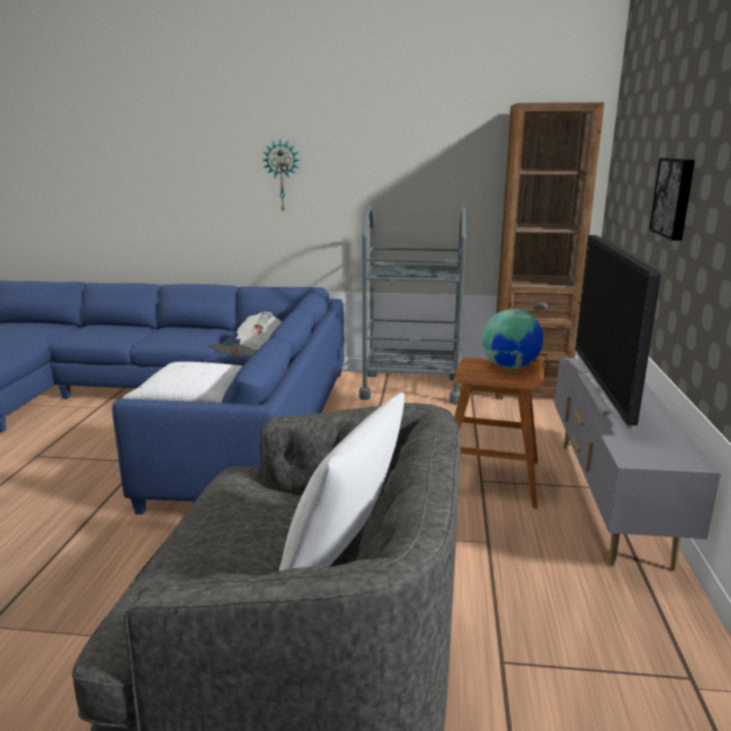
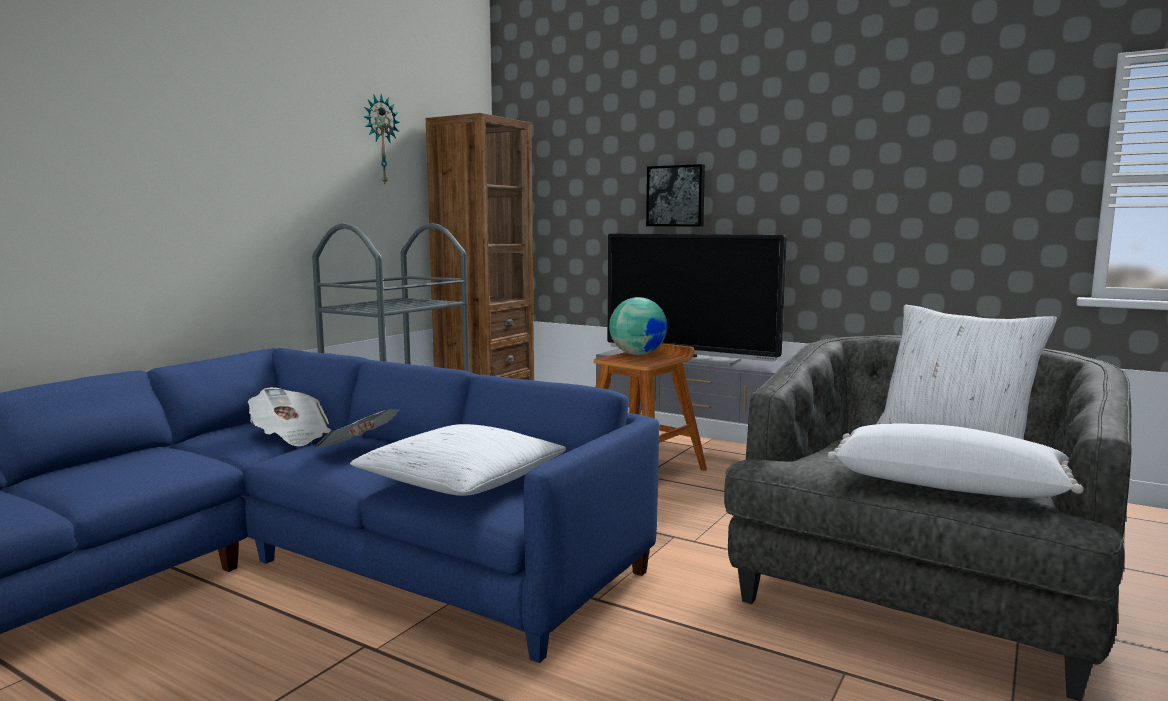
camera: 65 degrees left, 10 degrees down
wall clock [263,139,299,211] -> wall clock moved to [364,94,400,184]
none -> white pillow [828,424,1084,498]

